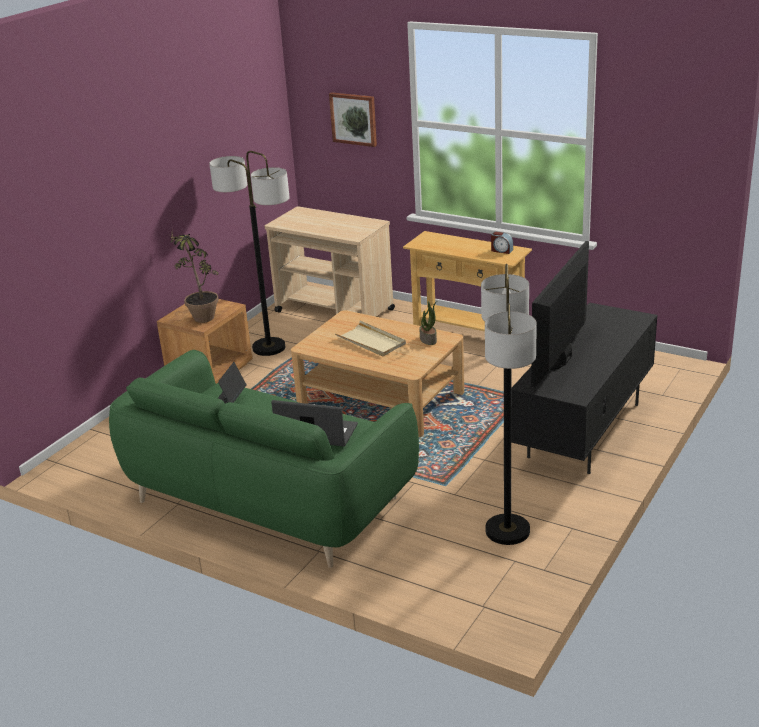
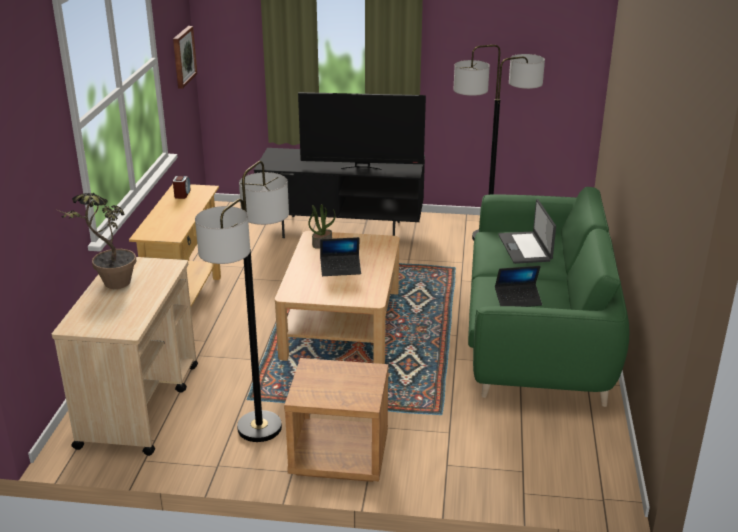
camera: 115 degrees left, 0 degrees up
potted plant [170,232,219,323] -> potted plant moved to [58,193,137,289]
picture [329,92,377,147] -> picture moved to [173,26,197,89]
beige tray [335,320,406,357] -> laptop [320,237,361,276]

